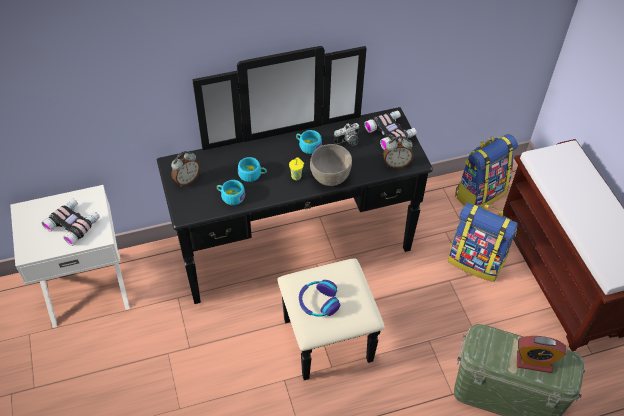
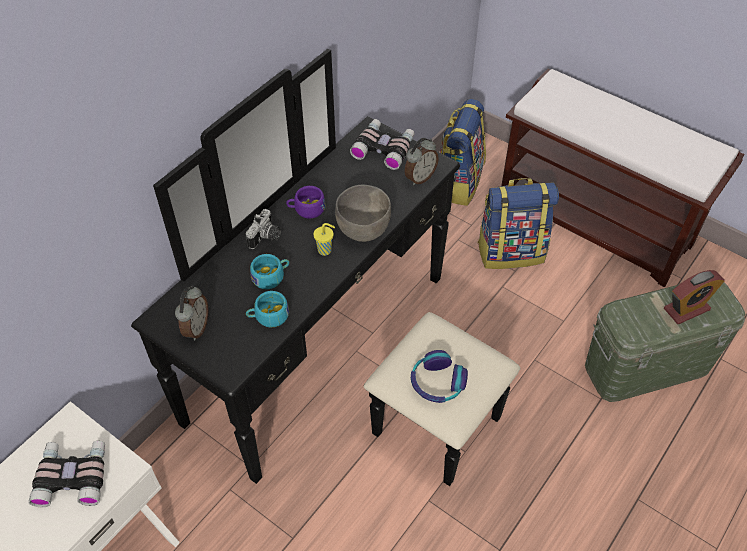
camera: 35 degrees left, 0 degrees up
turquoise cup [296,130,322,154] -> purple cup [286,186,326,218]
camera [333,123,360,146] -> camera moved to [246,209,281,249]

